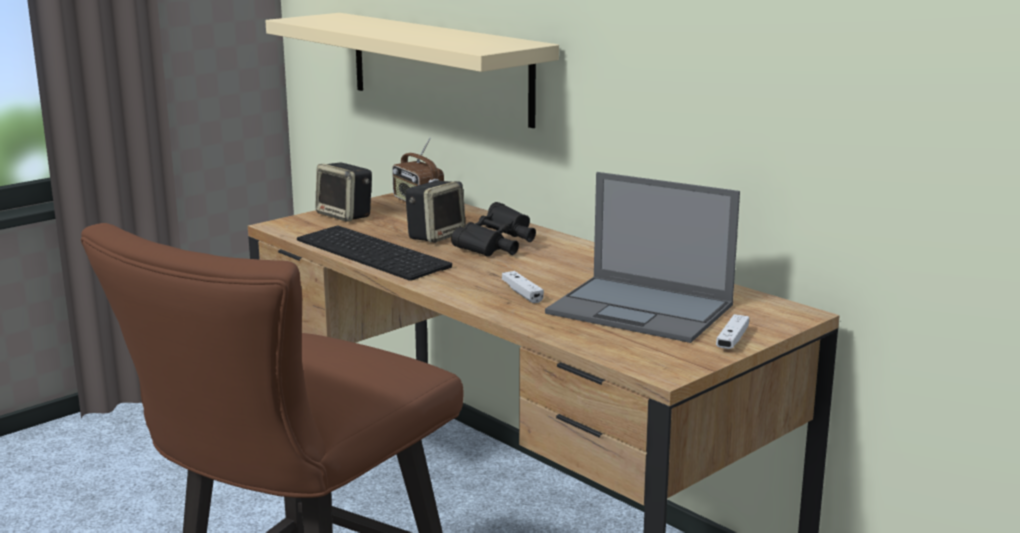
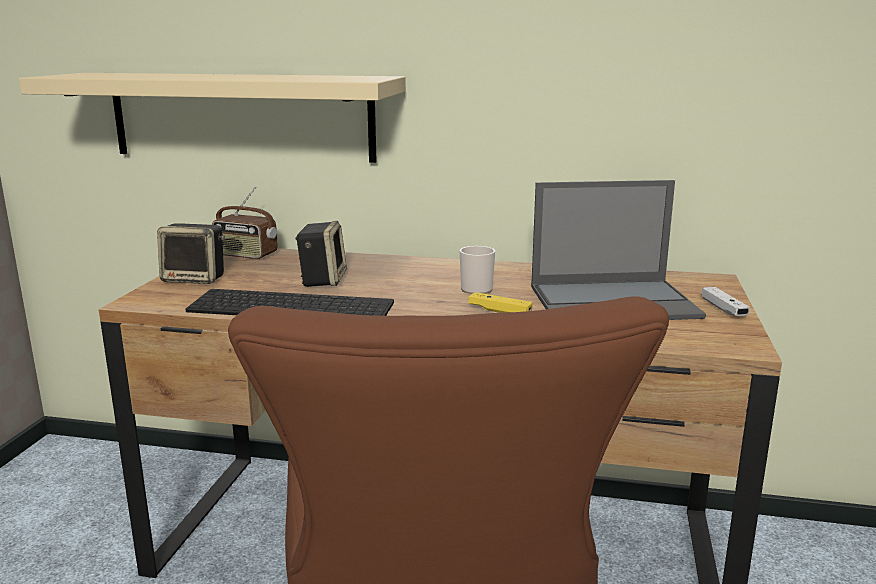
camera: 35 degrees left, 0 degrees up
black binoculars [451,202,536,257] -> none
white game controller [502,271,544,303] -> yellow game controller [468,292,533,313]
none -> mug [460,246,495,294]

